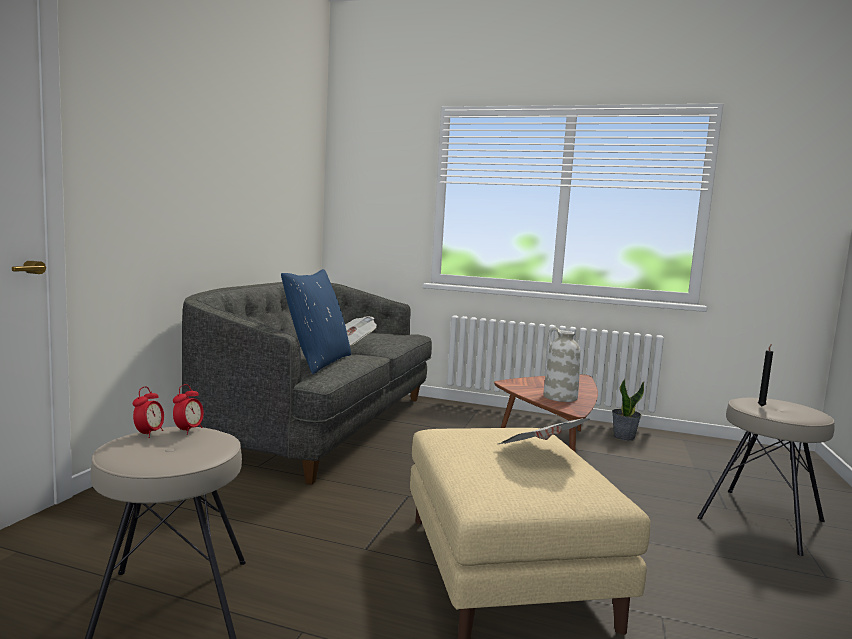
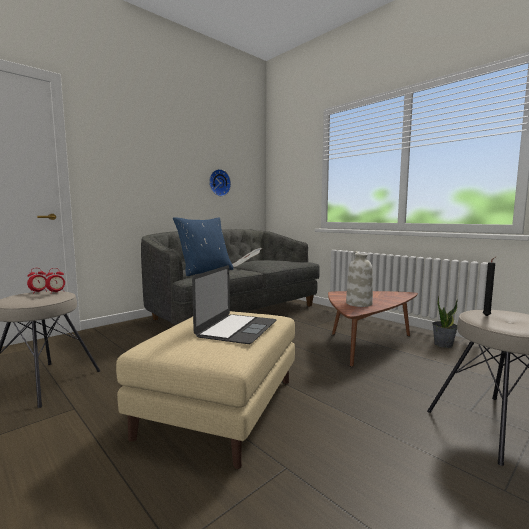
camera: 30 degrees right, 0 degrees up
newspaper [499,418,590,444] -> laptop [192,265,276,344]
none -> wall clock [209,169,231,196]

